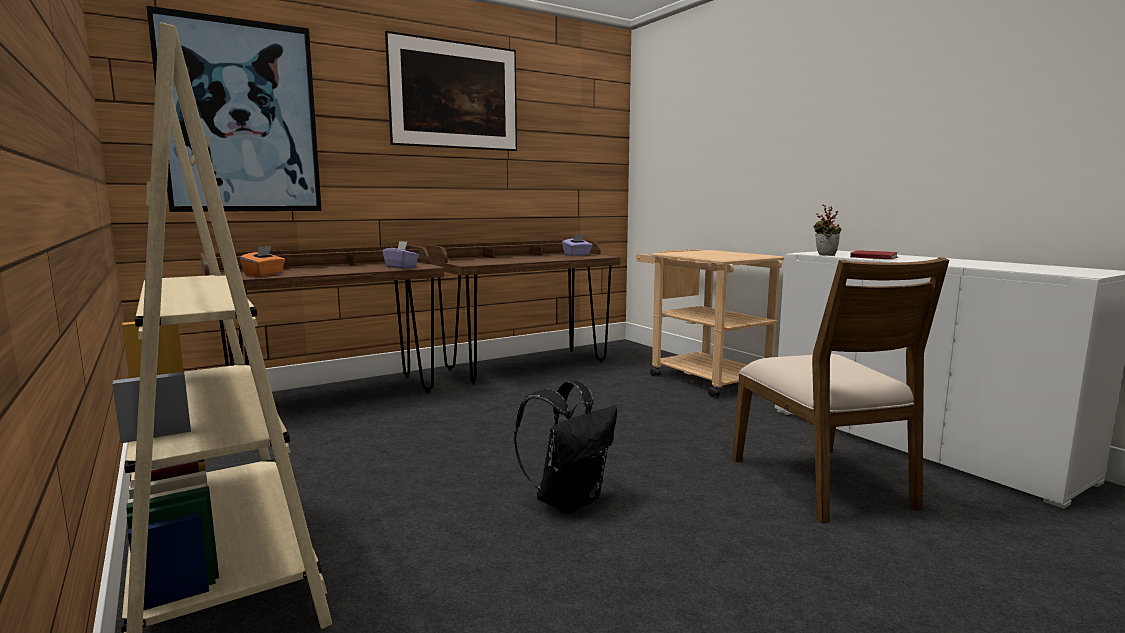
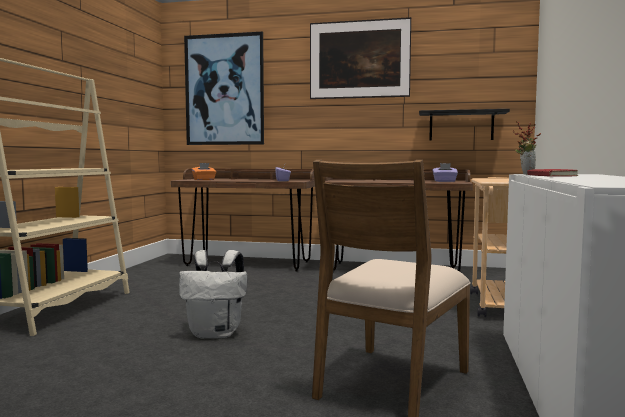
camera: 45 degrees right, 5 degrees down
black backpack [514,380,617,514] -> white backpack [179,250,247,338]
none -> black shelf [419,109,510,140]

